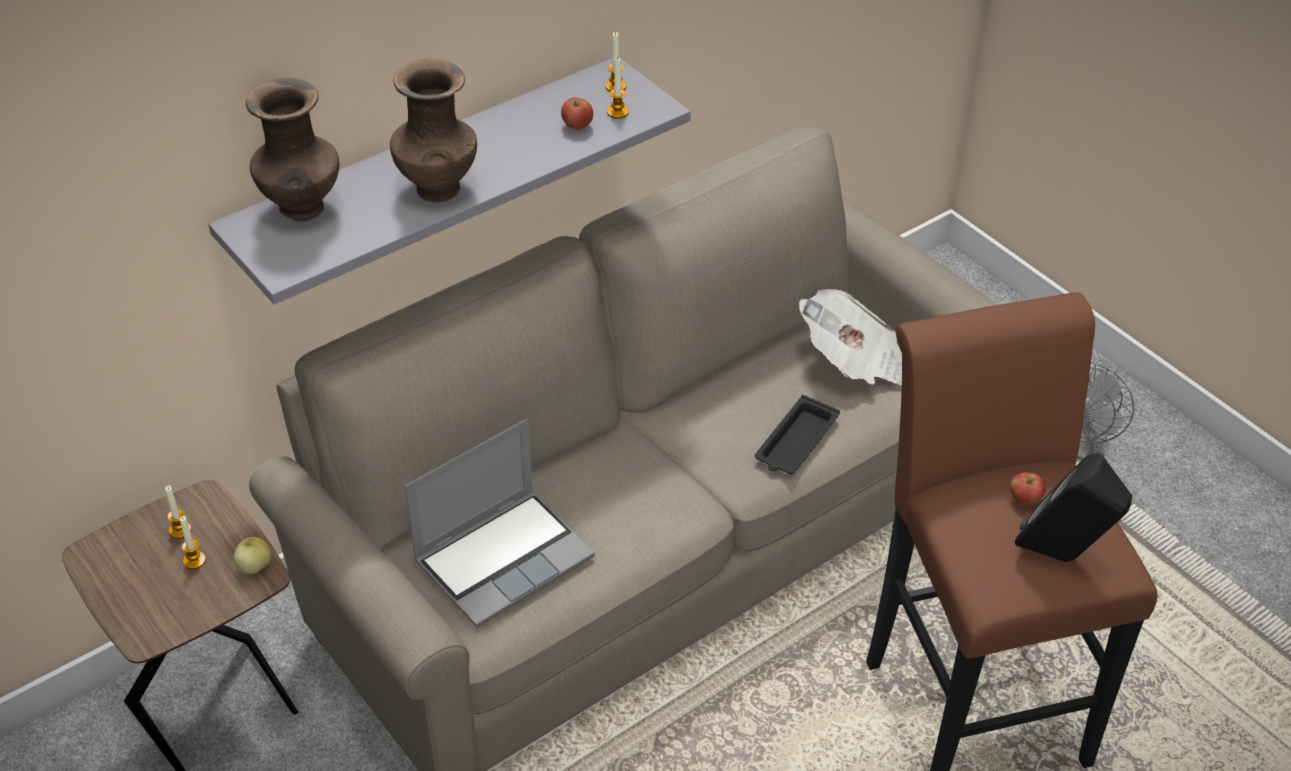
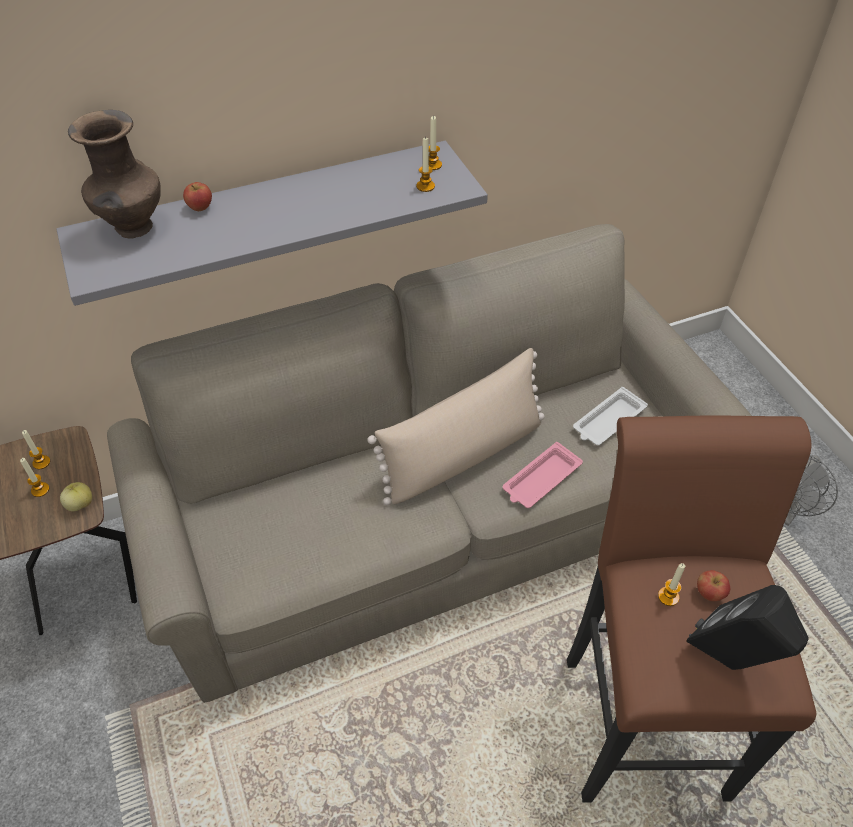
camera: 15 degrees right, 5 degrees up
brown vase [390,58,477,203] -> none
laptop [405,418,595,628] -> none
apple [561,97,593,130] -> apple moved to [183,182,212,211]
black tray [755,395,840,474] -> pink tray [503,442,583,508]
newspaper [799,289,902,385] -> white tray [573,387,648,446]
none -> beige pillow [367,348,545,505]
none -> candle [658,563,685,606]

